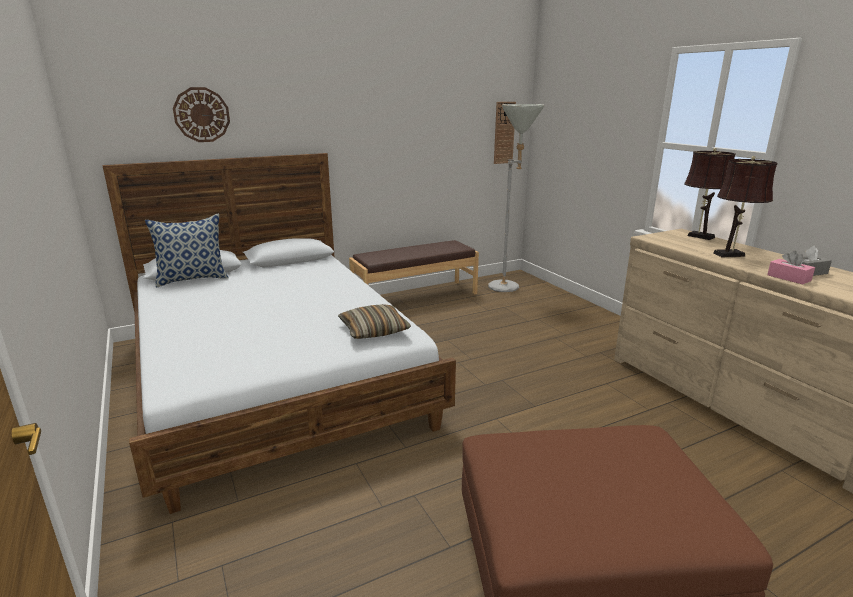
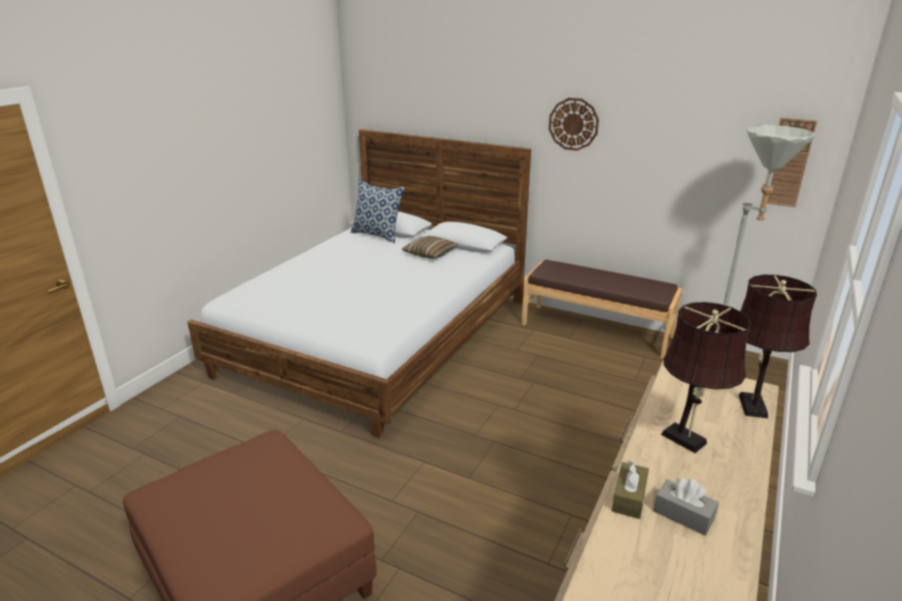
camera: 55 degrees right, 5 degrees up
wall clock [173,87,230,142] -> wall clock moved to [549,98,599,151]
pillow [338,304,411,339] -> pillow moved to [402,236,459,259]
pink tissue box [767,251,815,284] -> brown tissue box [612,461,649,519]

